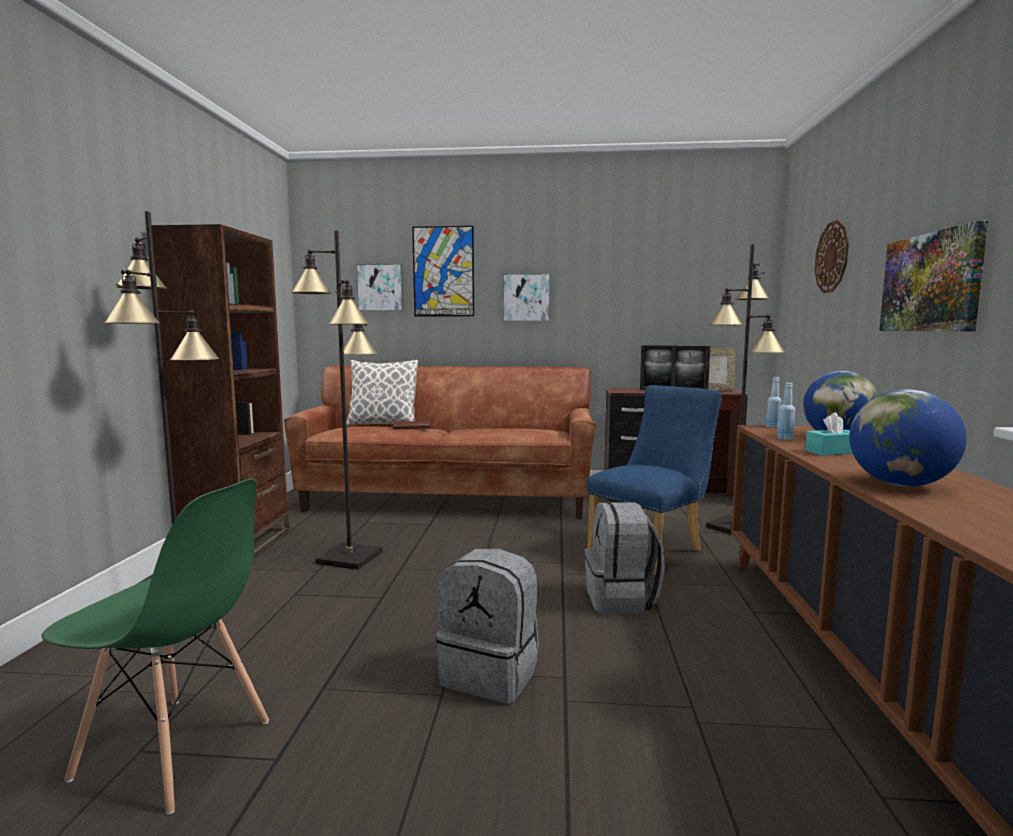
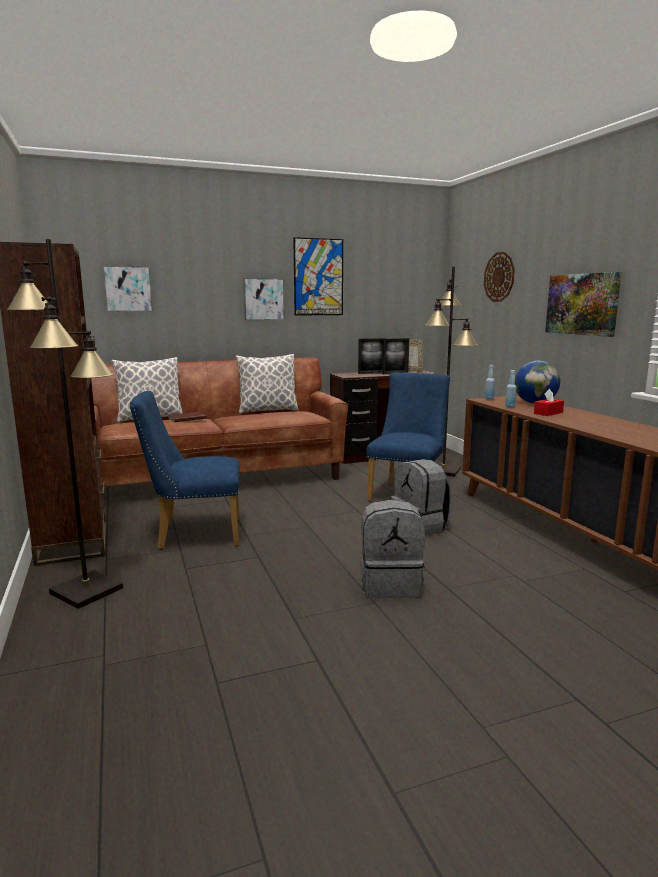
camera: 25 degrees left, 5 degrees up
green chair [41,478,269,814] -> none
black floor lamp [291,230,383,570] -> blue chair [130,391,240,549]
picture [412,226,474,316] -> picture moved to [293,237,343,316]
turquoise tissue box [805,413,853,456] -> red tissue box [534,389,564,416]
globe [849,389,967,487] -> none
none -> pillow [235,354,298,414]

